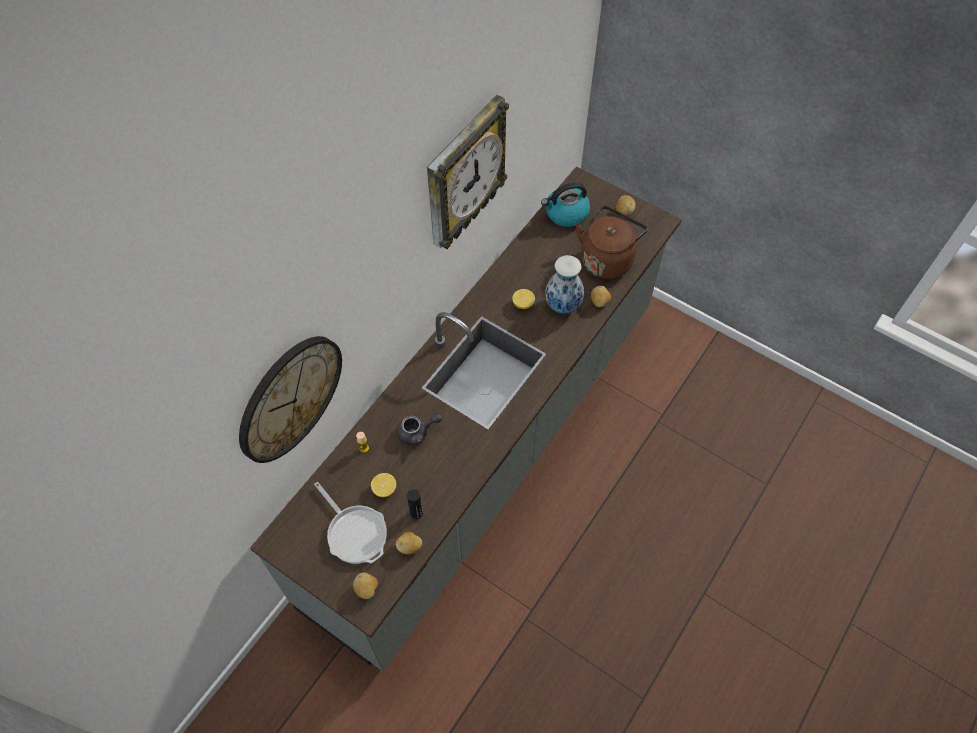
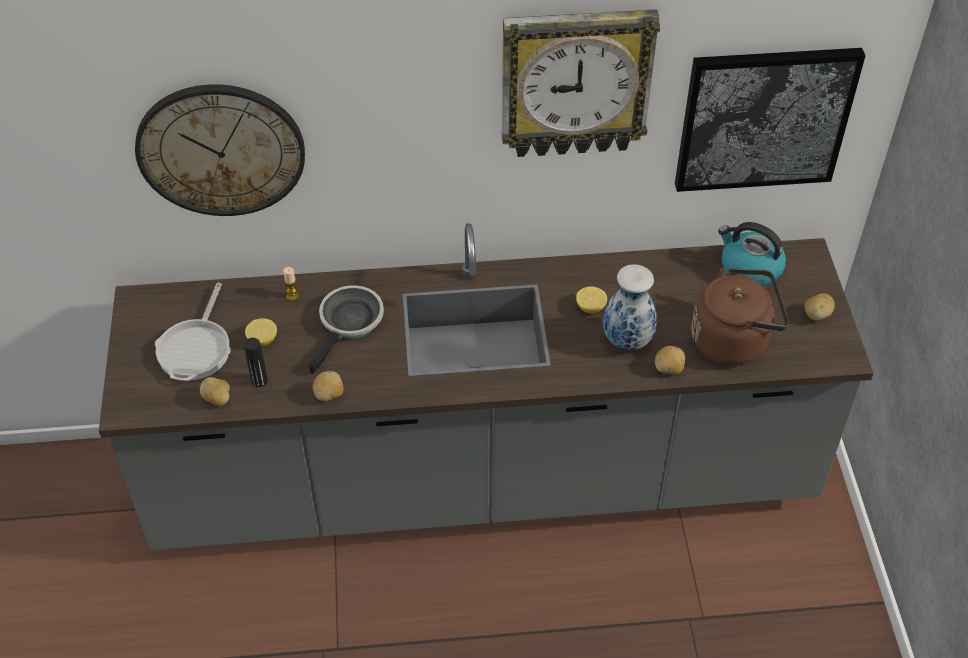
camera: 50 degrees right, 10 degrees down
potato [353,572,378,599] -> potato moved to [313,371,344,401]
grey teapot [397,413,442,445] -> frying pan [309,285,384,375]
none -> picture [675,48,866,192]

